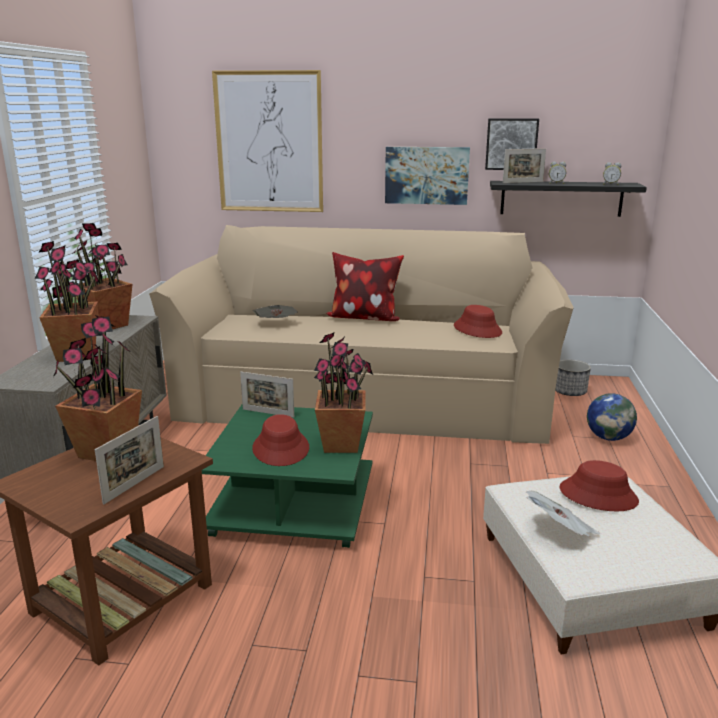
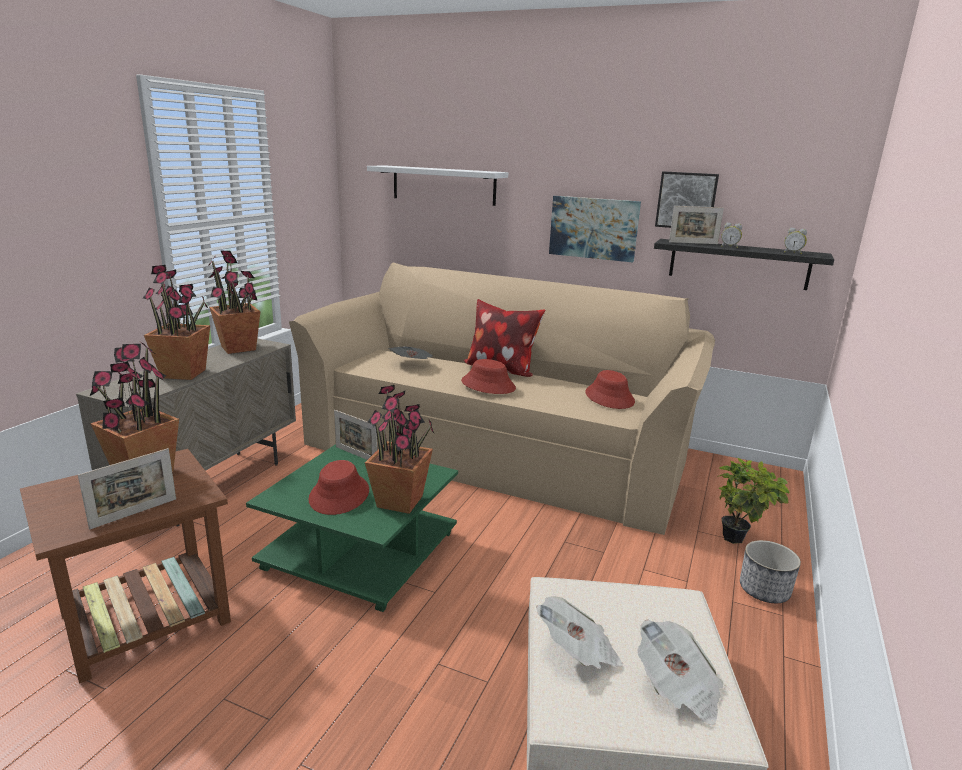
camera: 15 degrees right, 0 degrees up
picture [212,70,323,212] -> white shelf [367,165,508,206]
planter [555,360,591,396] -> planter moved to [740,540,801,603]
red hat [560,460,639,511] -> red hat moved to [461,359,516,394]
globe [587,393,637,441] -> potted plant [717,458,790,544]
none -> newspaper [637,619,723,725]

